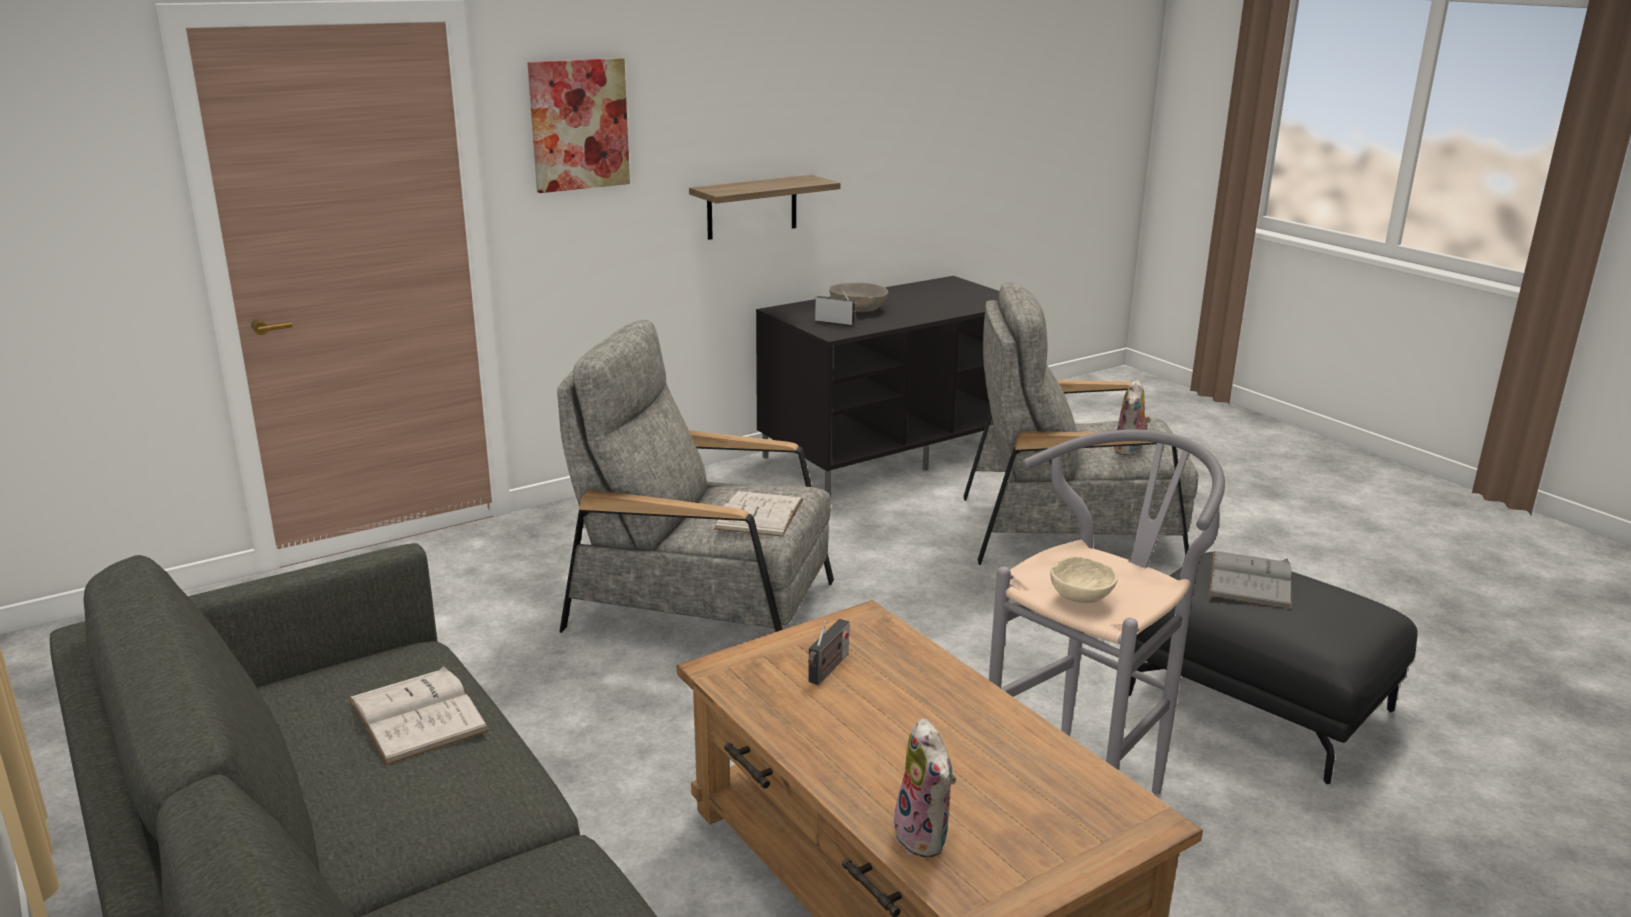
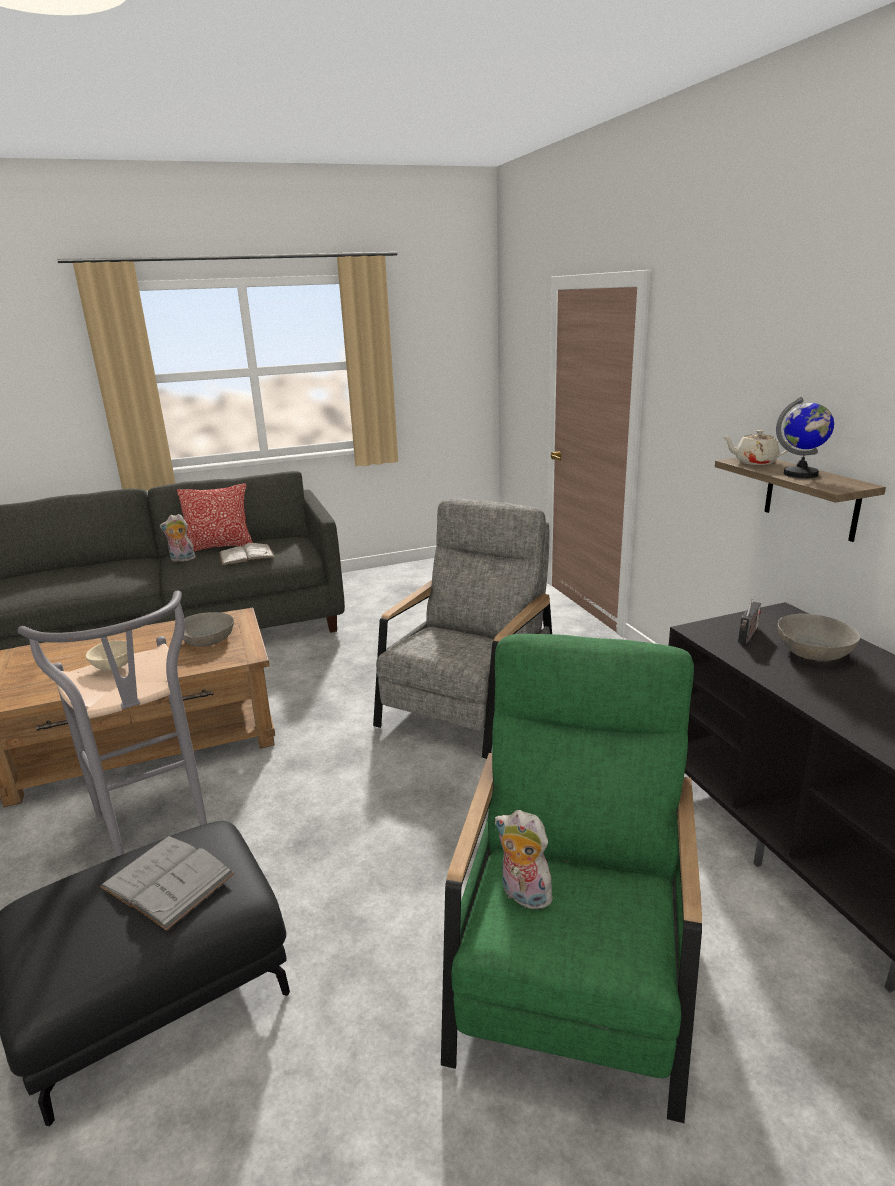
camera: 105 degrees right, 0 degrees up
picture [527,58,630,193] -> none
white book [714,491,804,537] -> none
radio [808,619,849,685] -> grey bowl [183,612,234,647]
plush toy [889,718,956,858] -> plush toy moved to [160,514,196,562]
grey armchair [963,282,1198,565] -> green armchair [441,634,702,1123]
none -> pillow [177,484,253,551]
none -> beige teapot [722,430,792,465]
none -> globe [776,397,834,478]

